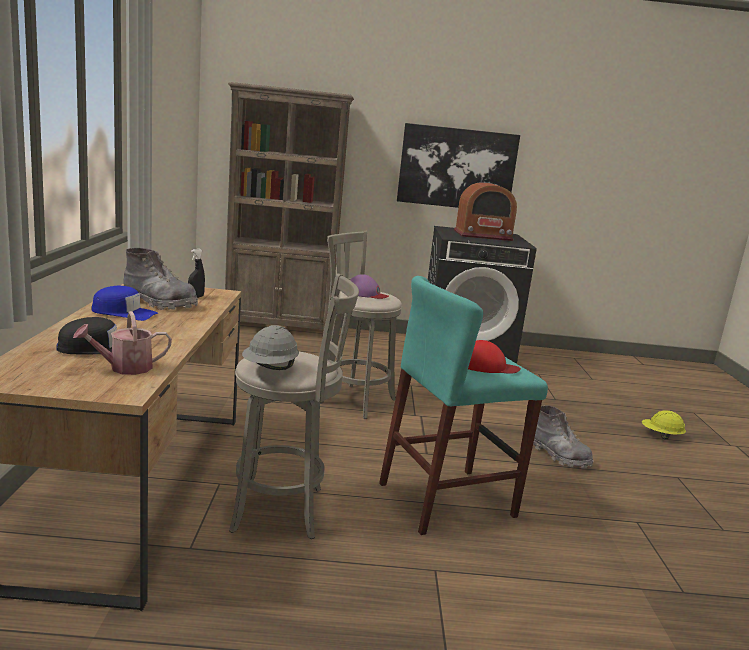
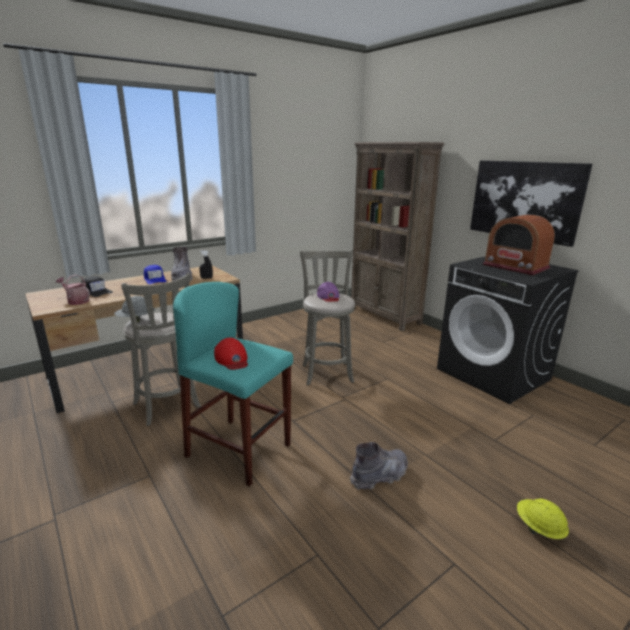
camera: 55 degrees right, 5 degrees up
grey boot [533,405,594,469] -> grey boot turned 135 degrees counterclockwise [350,442,408,490]

